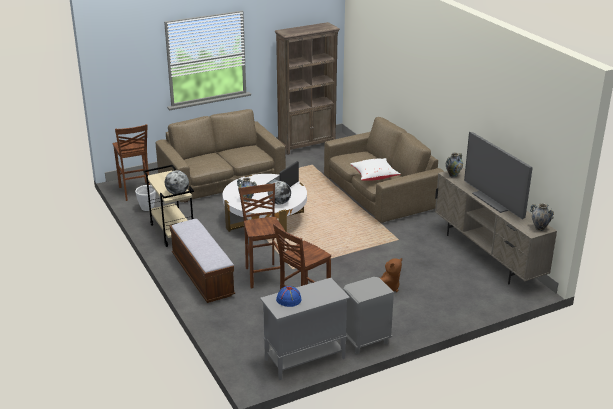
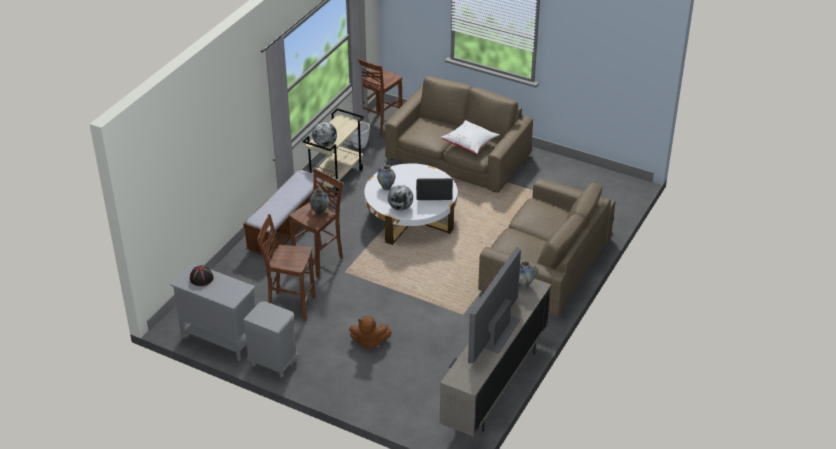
camera: 55 degrees right, 10 degrees up
brown bookcase [274,22,340,155] -> none
blue hat [276,286,301,307] -> black hat [190,265,214,286]
white pillow [350,158,401,181] -> white pillow moved to [441,120,500,154]
vase [530,203,554,231] -> vase moved to [310,187,329,215]

